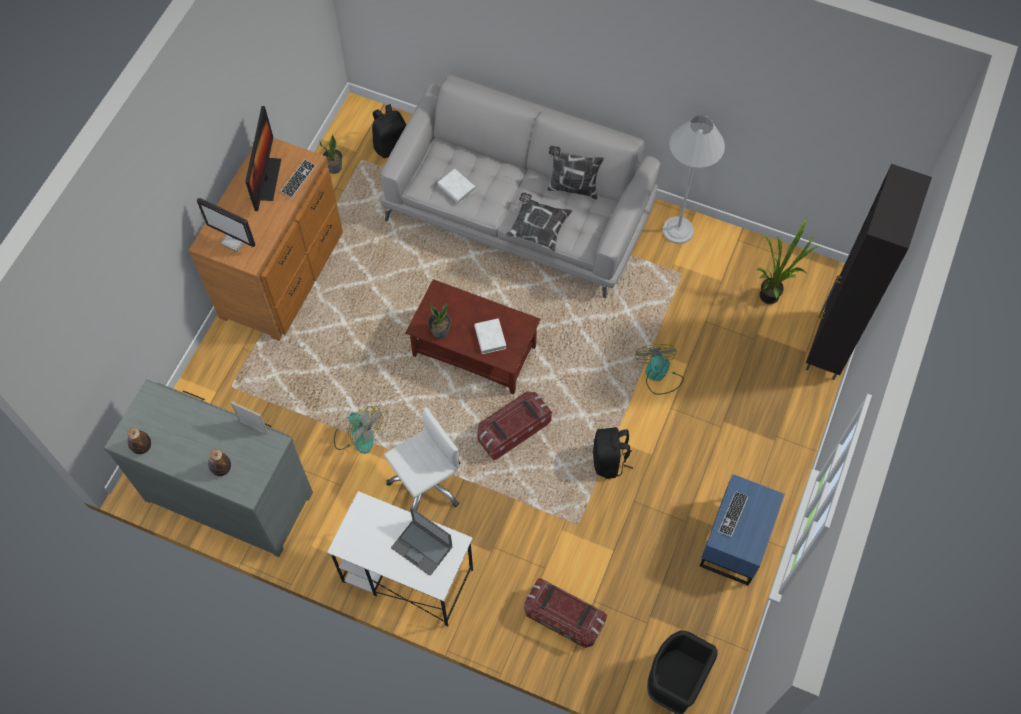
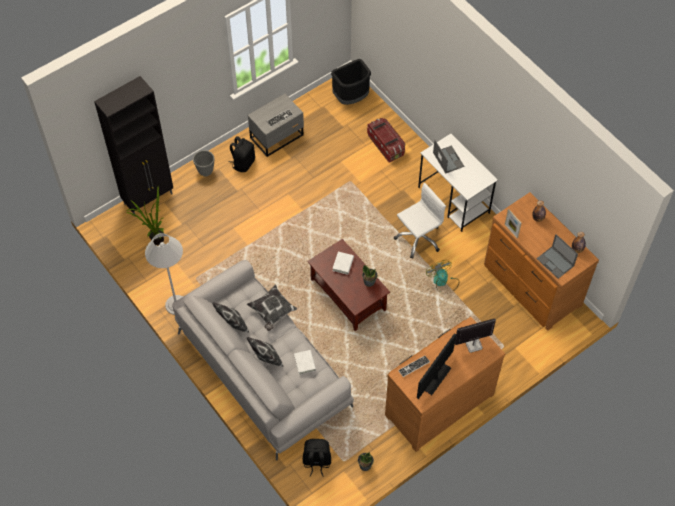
camera: 150 degrees left, 5 degrees down
grey dresser [104,379,313,557] -> brown dresser [484,192,599,331]
monitor [197,198,256,251] -> monitor turned 75 degrees counterclockwise [455,318,496,353]
white office chair [384,407,460,511] -> white office chair turned 150 degrees clockwise [394,183,446,259]
storage box [477,391,552,460] -> none
black backpack [593,427,633,479] -> black backpack moved to [229,136,255,172]
fan [635,344,684,395] -> none
blue nightstand [700,474,785,586] -> grey nightstand [248,94,304,157]
none -> grey planter [193,150,214,177]
none -> pillow [247,337,284,367]
none -> laptop [537,234,578,279]

